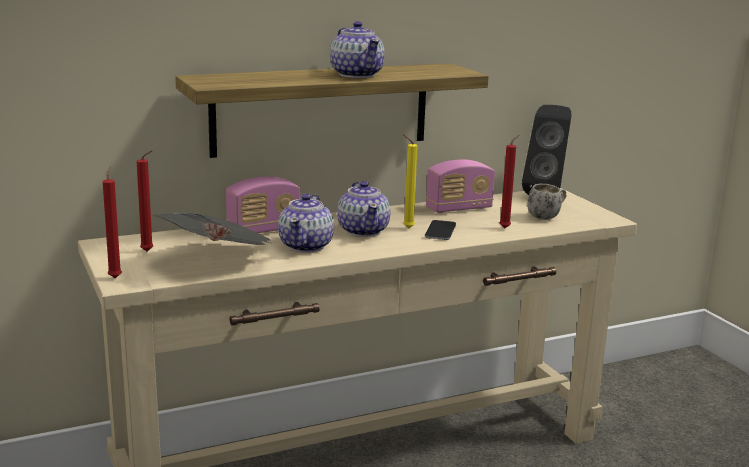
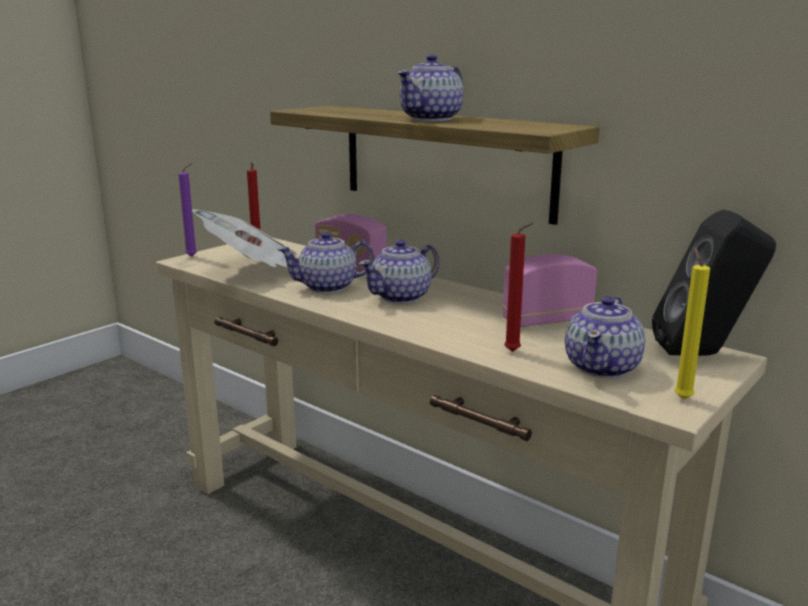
camera: 65 degrees right, 0 degrees up
red candle [103,166,122,278] -> purple candle [178,163,197,257]
yellow candle [403,134,418,228] -> yellow candle moved to [674,247,710,399]
phone [425,220,456,240] -> none
radio [426,159,495,213] -> radio turned 120 degrees clockwise [502,254,597,327]
white mug [527,184,567,220] -> teapot [565,296,646,378]

